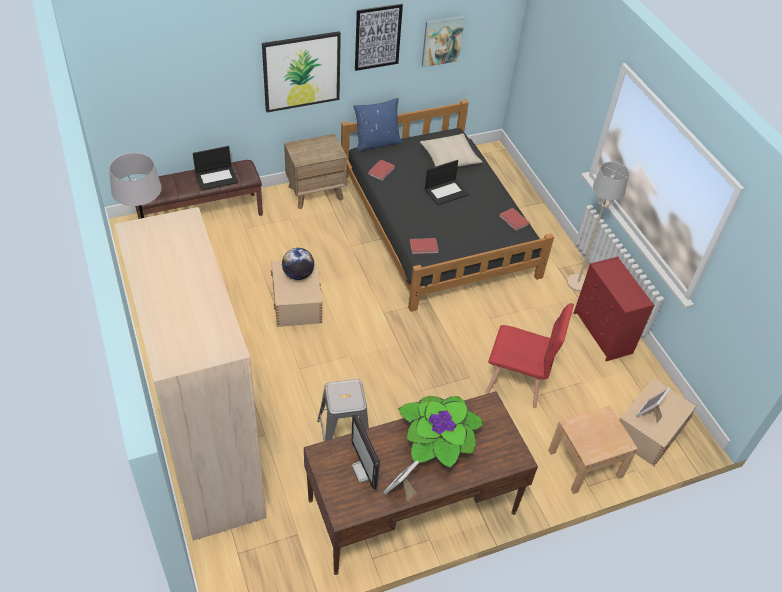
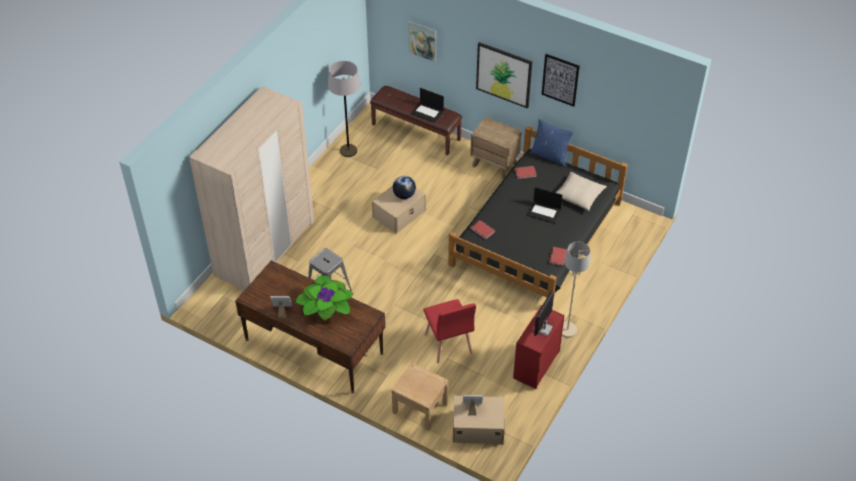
camera: 55 degrees right, 0 degrees up
monitor [351,414,380,490] -> monitor moved to [534,290,554,336]
picture [422,15,465,67] -> picture moved to [408,20,436,62]

